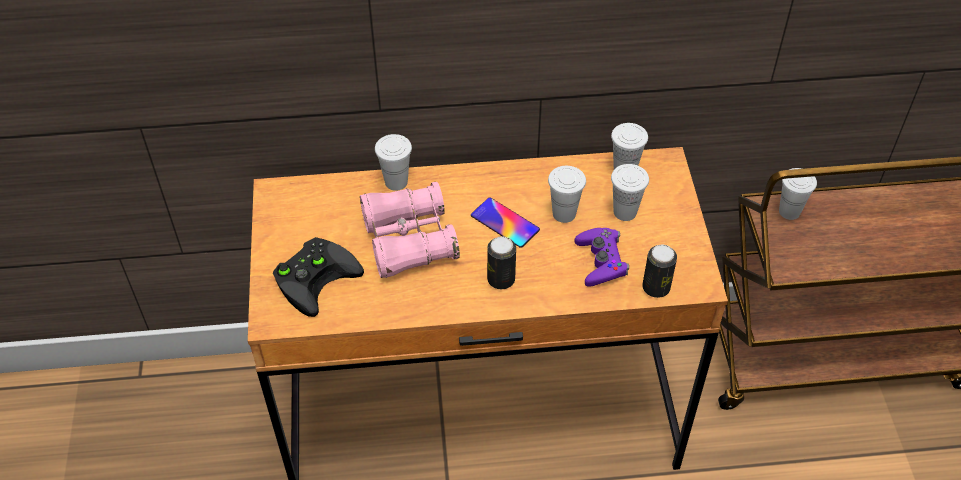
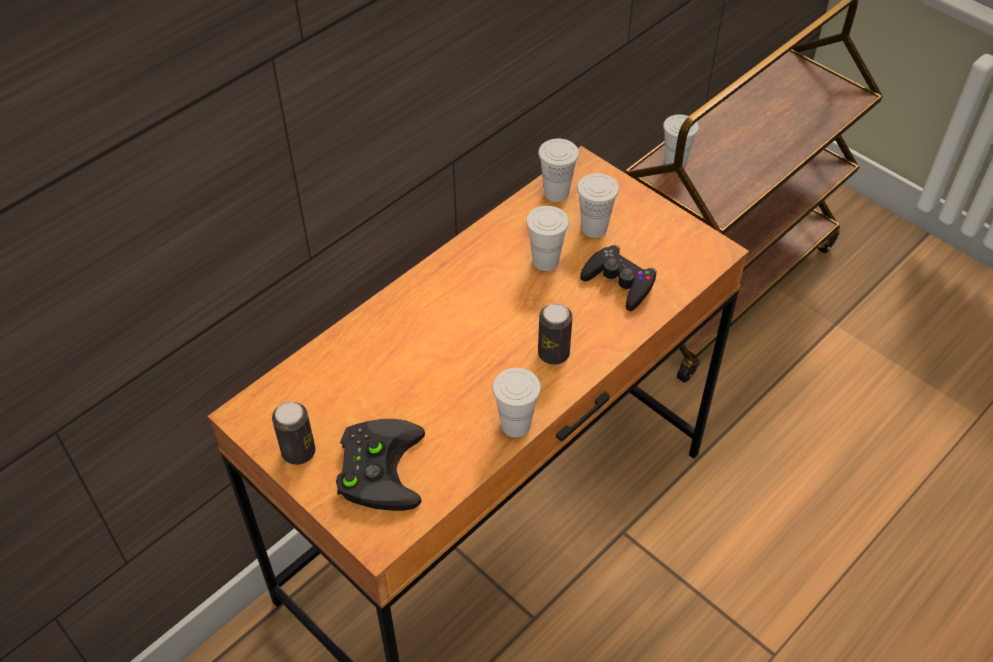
camera: 40 degrees left, 0 degrees up
pink binoculars [360,182,460,278] -> none
white cup [375,134,412,191] -> white cup moved to [492,368,541,437]
phone [471,198,540,248] -> none
purple game controller [575,228,629,287] -> black game controller [580,245,657,311]
can [642,244,677,298] -> can moved to [272,402,316,465]

